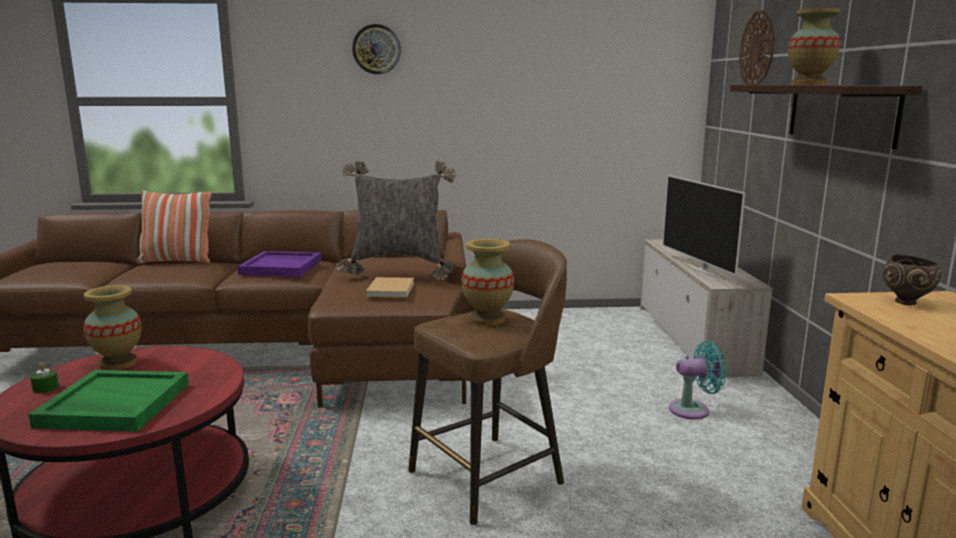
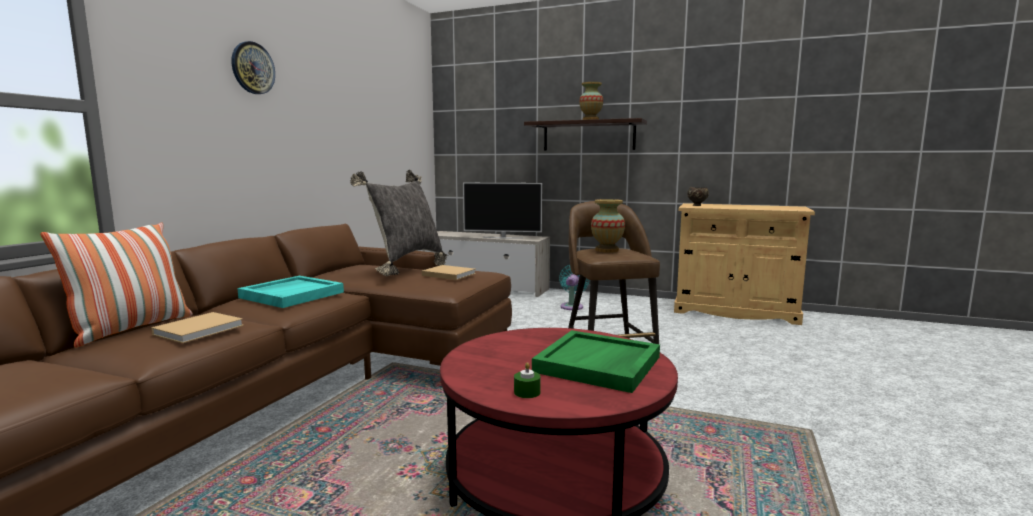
camera: 65 degrees left, 5 degrees down
vase [84,285,141,370] -> none
purple tray [237,251,321,277] -> turquoise tray [237,276,344,308]
wall clock [739,10,775,85] -> none
none -> beige book [151,312,244,343]

